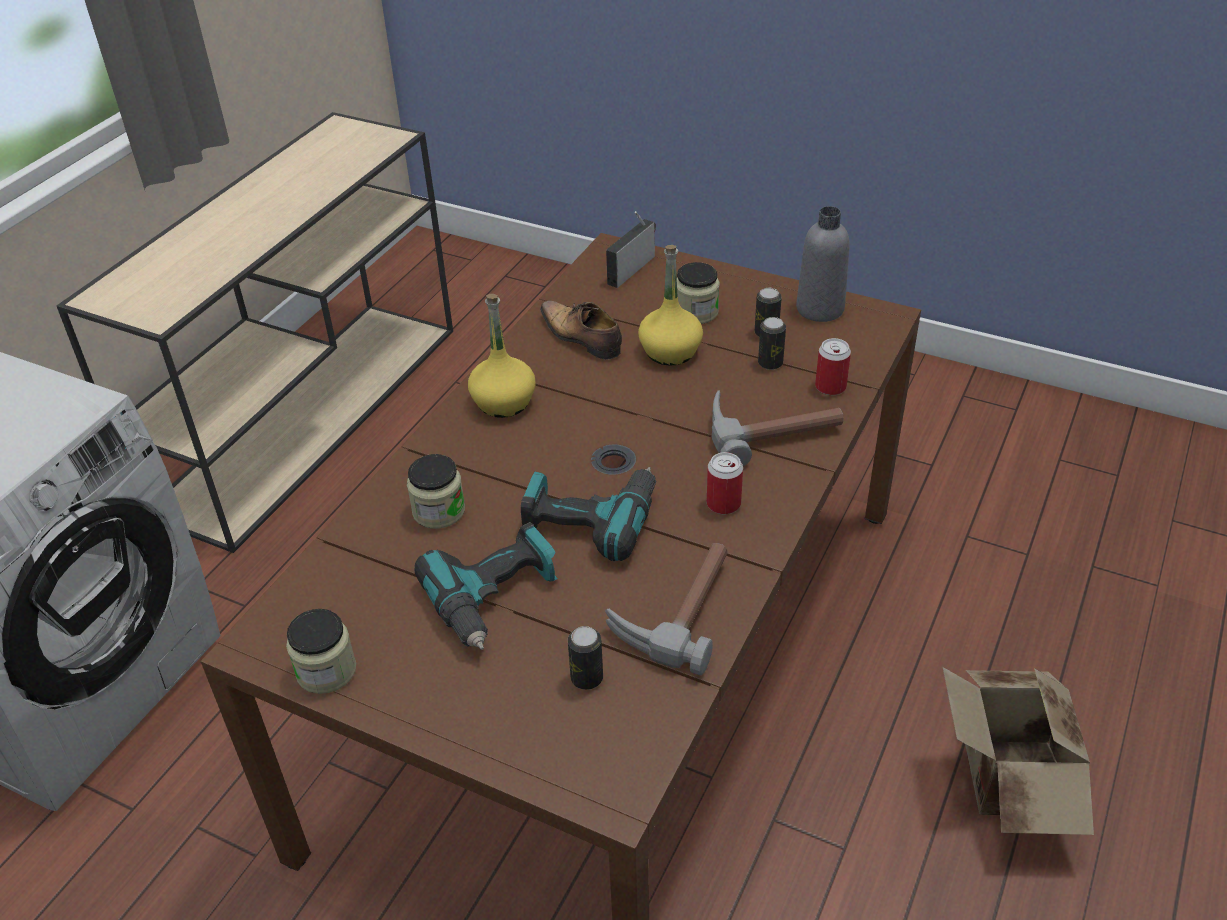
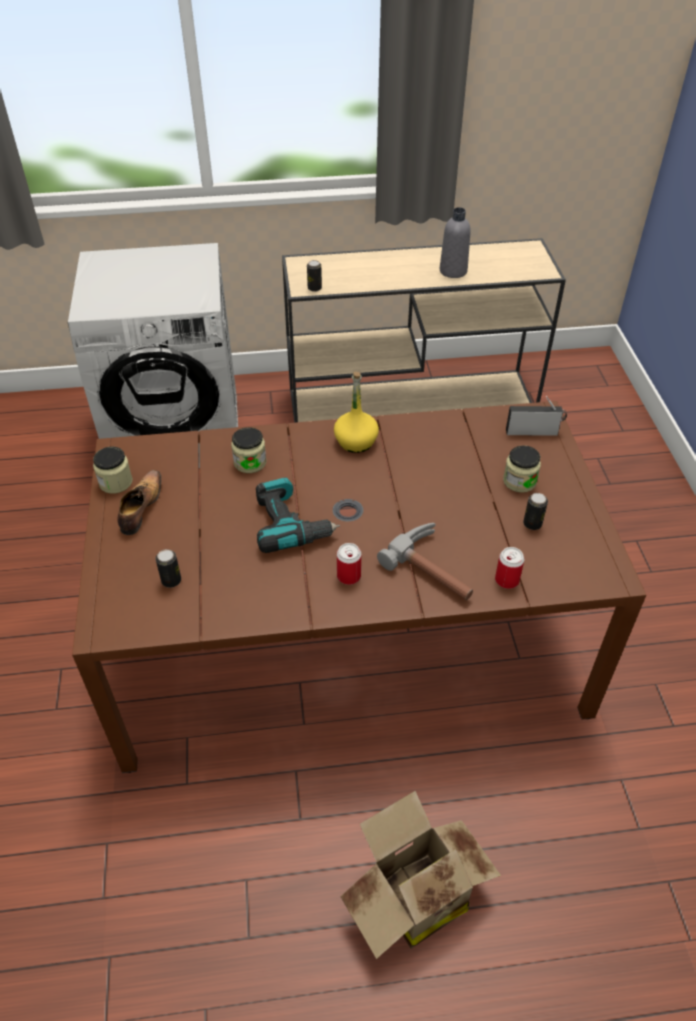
camera: 55 degrees right, 5 degrees up
power drill [415,522,558,650] -> none
shoe [540,300,622,360] -> shoe moved to [117,470,161,535]
hammer [605,543,728,676] -> none
yellow bottle [638,245,703,366] -> none
can [758,317,786,370] -> can moved to [307,260,322,292]
grey bottle [796,206,850,322] -> grey bottle moved to [440,207,471,278]

